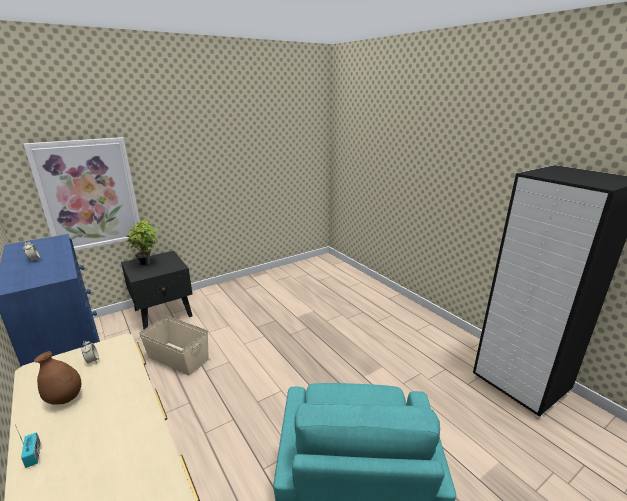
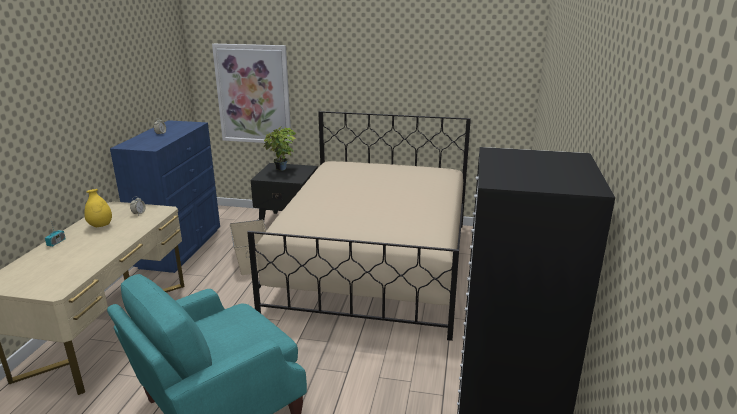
camera: 45 degrees right, 0 degrees up
brown vase [34,351,81,405] -> yellow vase [84,189,112,227]
none -> beige bed [247,111,471,341]

